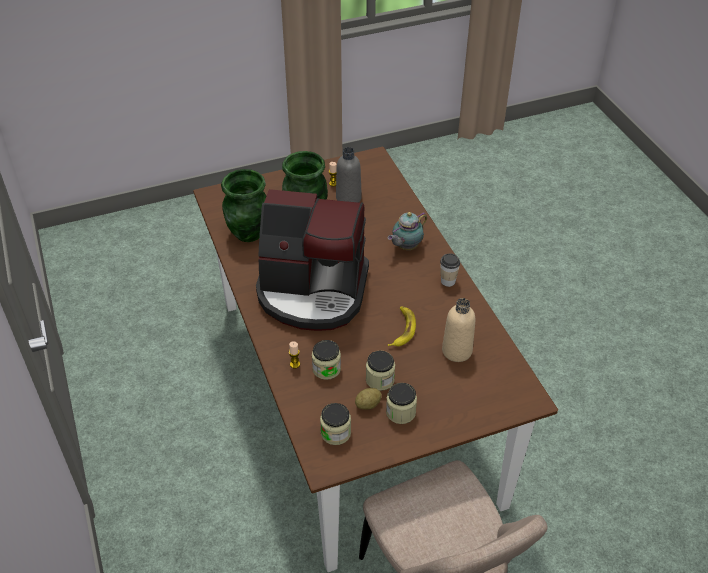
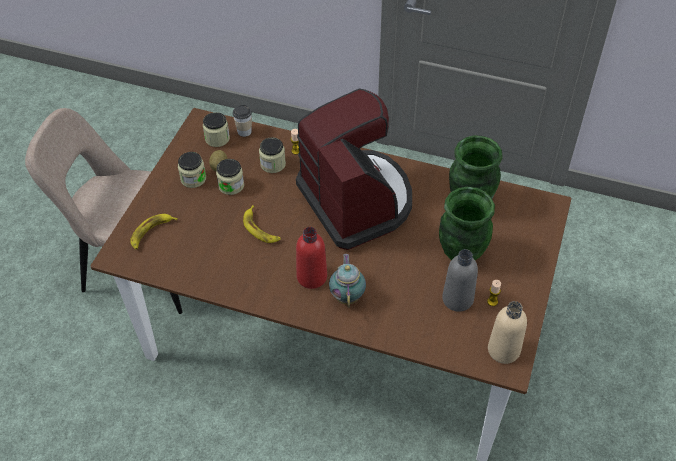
camera: 130 degrees right, 5 degrees up
coffee machine [256,189,369,331] -> coffee machine turned 105 degrees clockwise [296,88,412,250]
cup [440,253,460,287] -> cup moved to [233,105,252,137]
beige bottle [442,298,475,362] -> beige bottle moved to [488,301,527,364]
none -> banana [130,214,178,250]
none -> red bottle [296,227,327,289]

